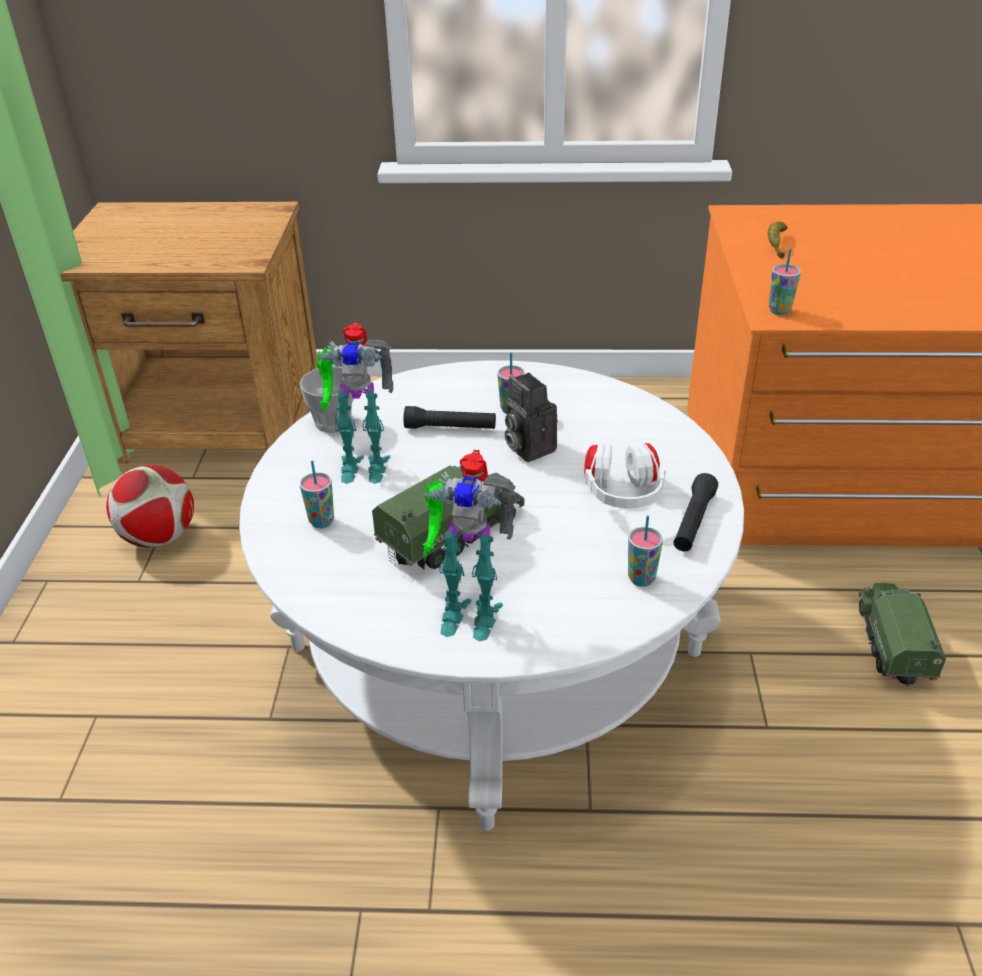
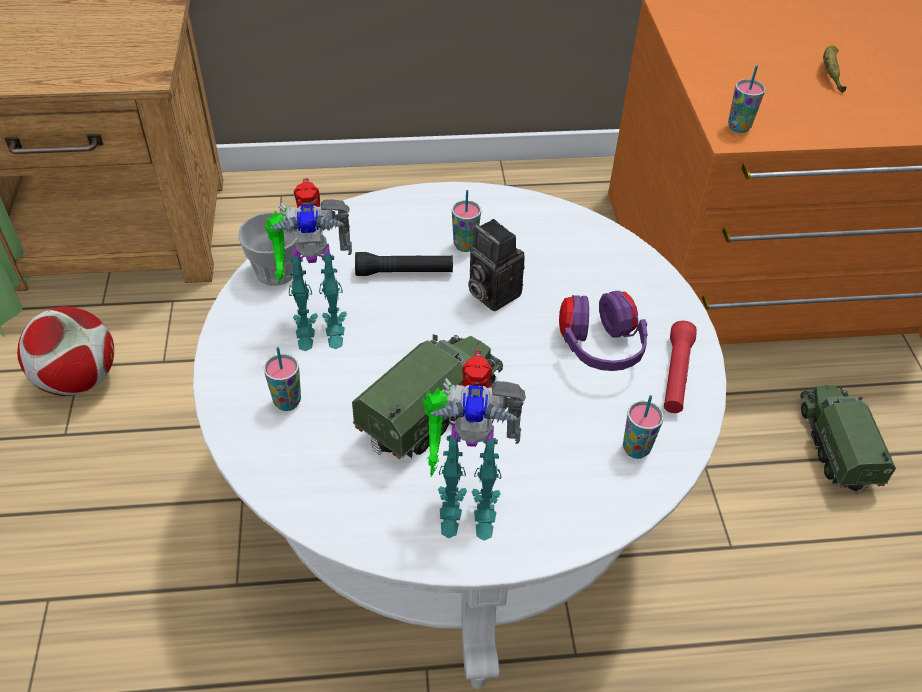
camera: 10 degrees left, 10 degrees up
white headphones [584,442,666,509] -> purple headphones [559,291,648,371]
black flashlight [674,473,718,552] -> red flashlight [664,321,697,413]
banana [767,221,788,259] -> banana moved to [823,46,846,93]

